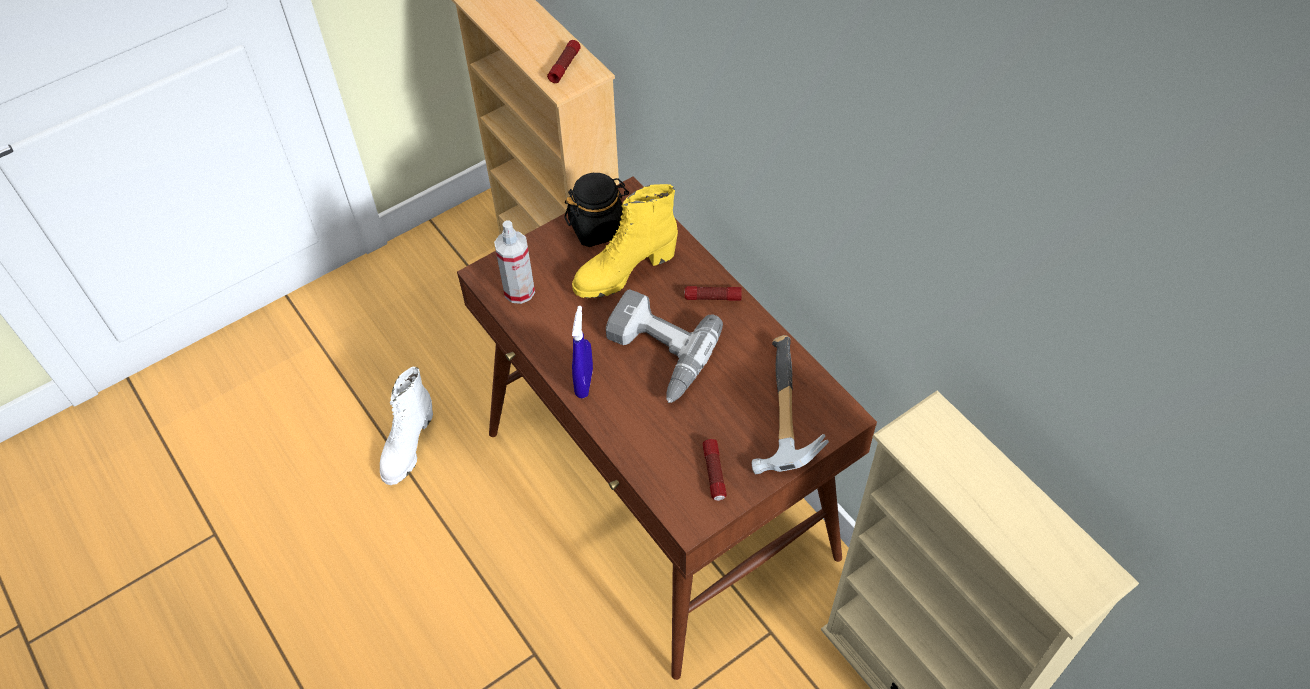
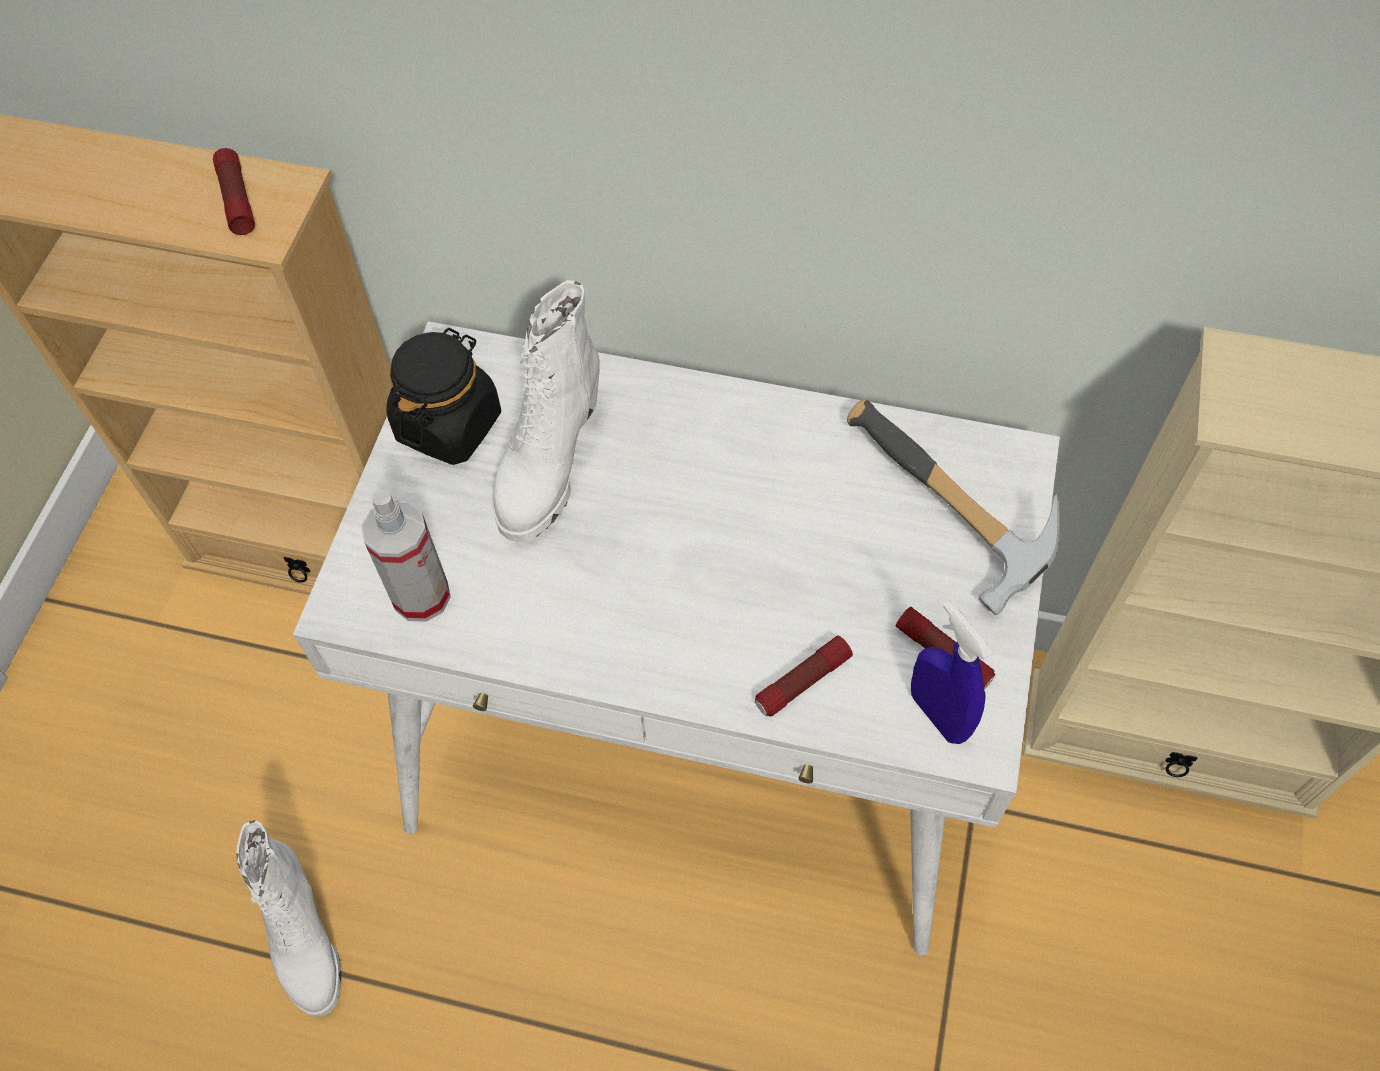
camera: 40 degrees left, 5 degrees up
brown desk [457,176,877,680] -> white desk [293,321,1060,955]
yellow boot [572,184,678,298] -> white boot [493,280,600,543]
blue spray bottle [572,306,593,398] -> blue spray bottle moved to [911,601,992,744]
power drill [606,289,723,403] -> none
flashlight [684,286,742,301] -> flashlight moved to [755,636,853,717]

